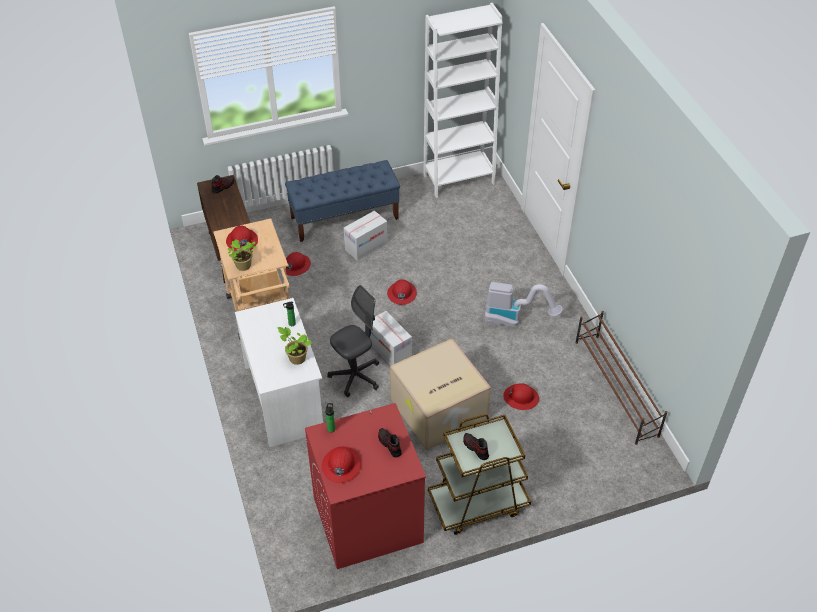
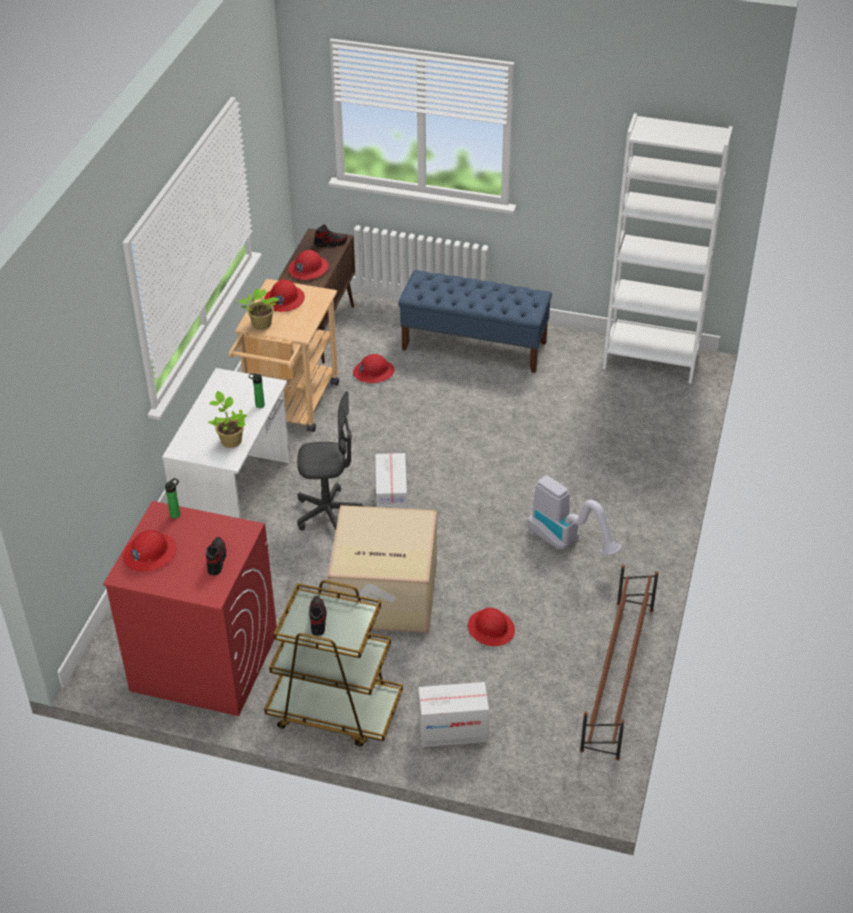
camera: 35 degrees right, 5 degrees down
cardboard box [344,211,388,261] -> cardboard box moved to [418,682,489,747]
red hard hat [387,279,417,305] -> red hard hat moved to [289,250,329,280]

